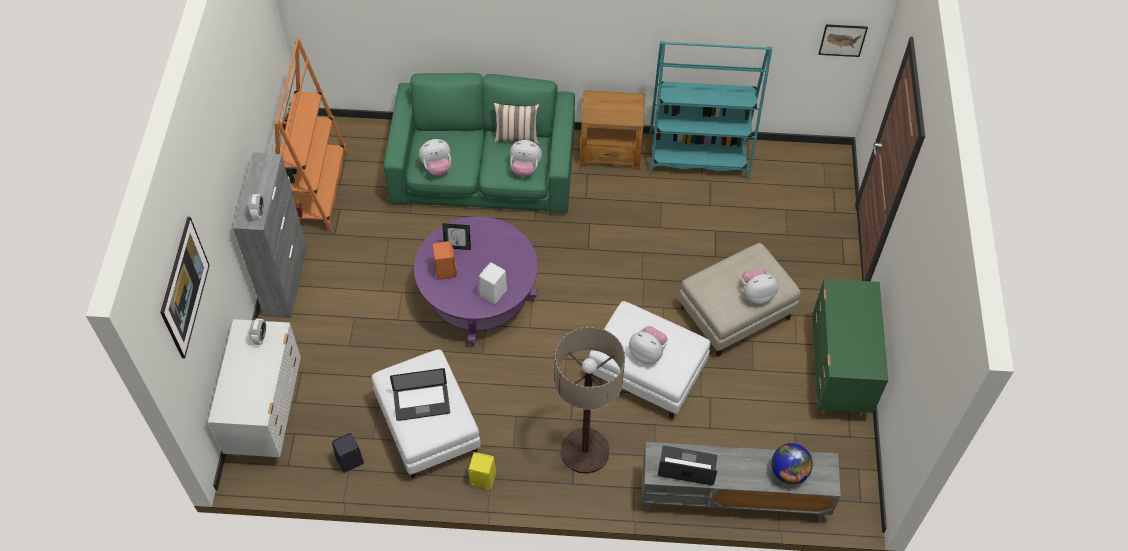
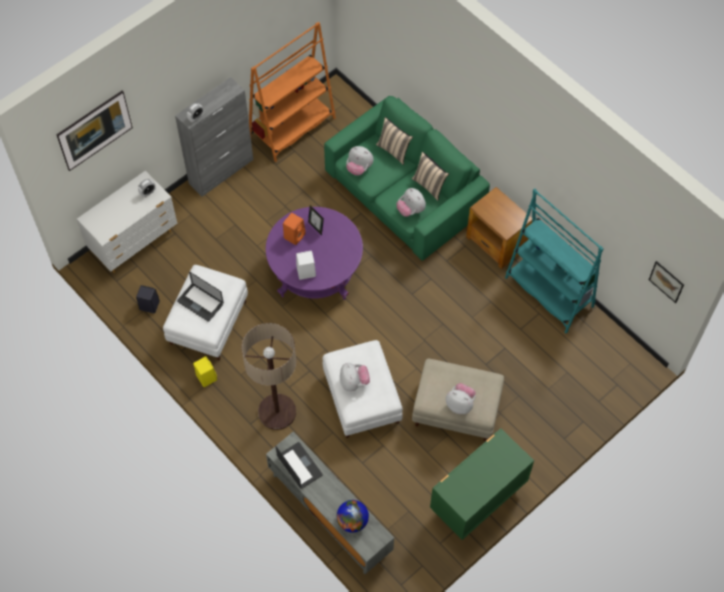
camera: 45 degrees right, 5 degrees up
none -> beige pillow [376,117,413,165]

